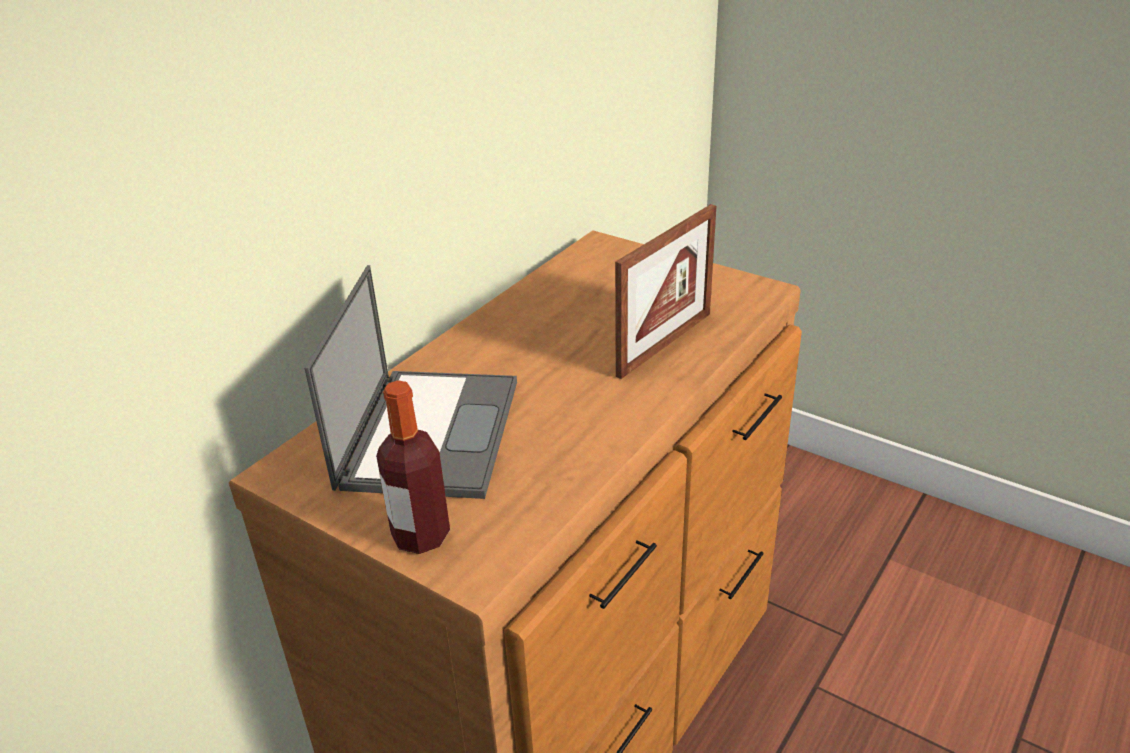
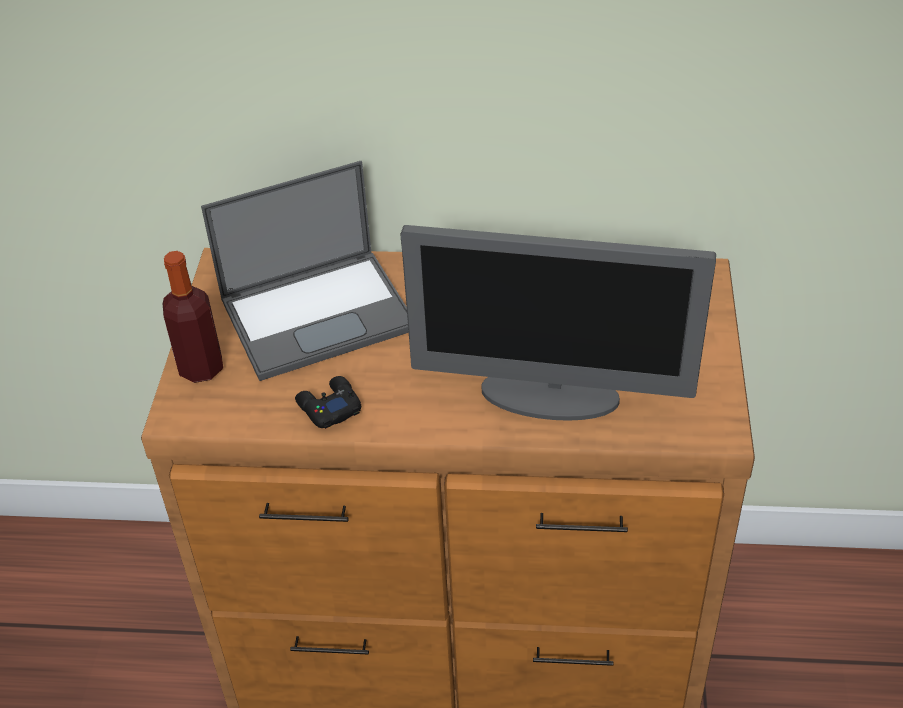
camera: 60 degrees right, 10 degrees up
picture frame [615,204,716,379] -> monitor [400,225,716,421]
none -> black game controller [295,376,361,429]

